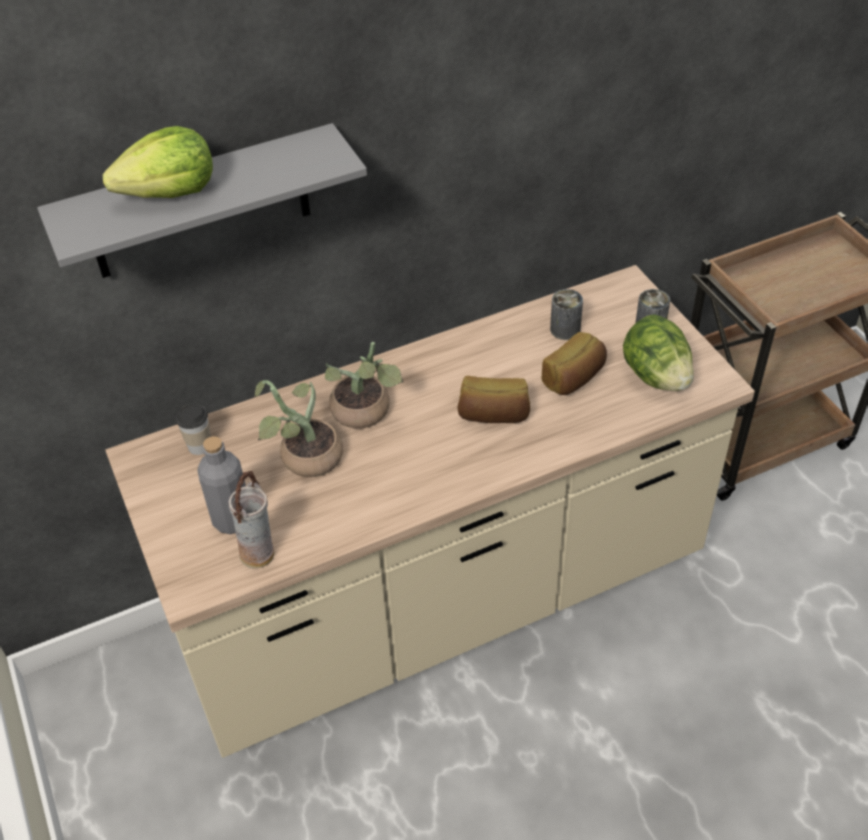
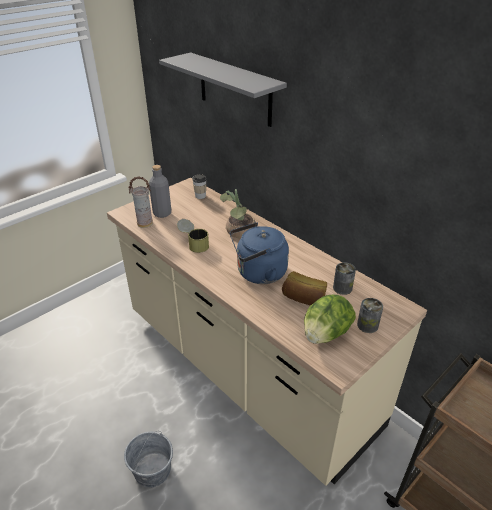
camera: 70 degrees right, 10 degrees down
lettuce [103,126,213,198] -> none
potted plant [254,380,343,477] -> none
bread [457,376,530,423] -> blue kettle [230,222,289,284]
none -> grey bucket [124,431,173,488]
none -> can [177,219,209,253]

